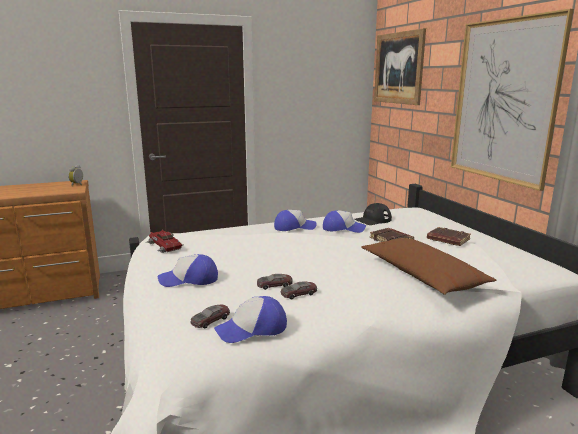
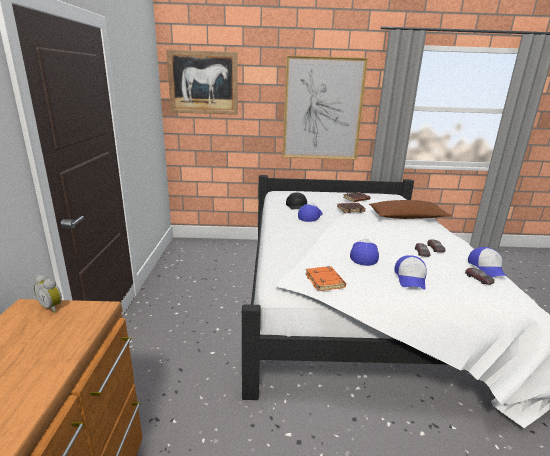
camera: 70 degrees left, 5 degrees up
toy car [147,230,183,253] -> orange book [305,266,346,291]
cap [274,210,317,231] -> cap moved to [350,238,379,266]

